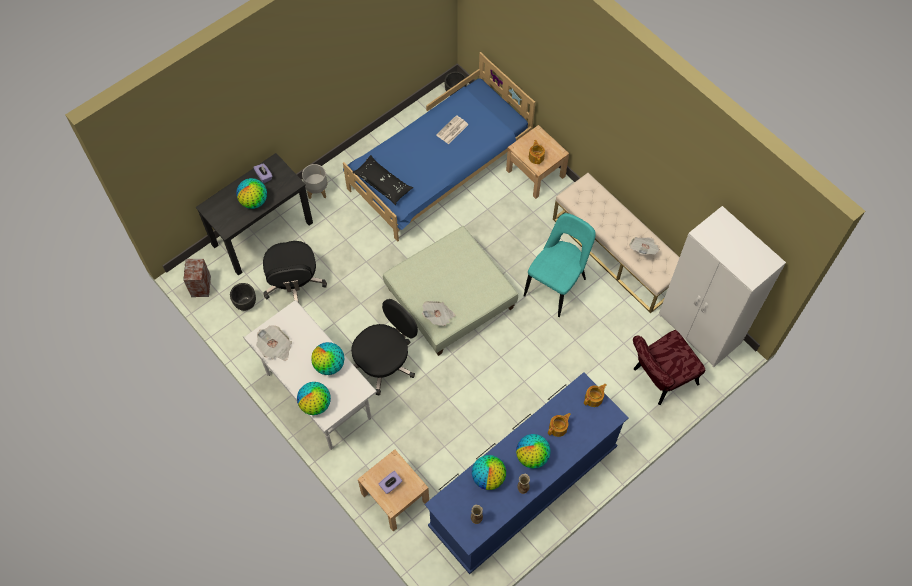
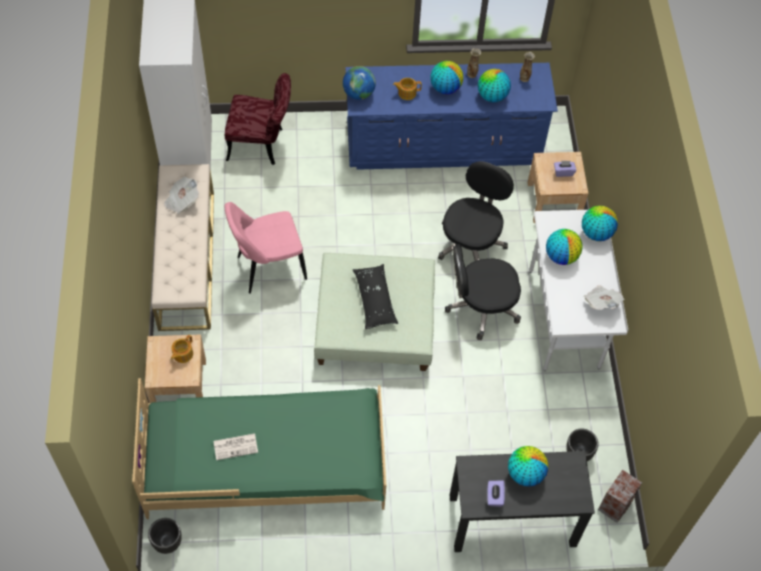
camera: 145 degrees left, 5 degrees down
black office chair [263,241,327,303] -> black office chair moved to [438,161,514,261]
grey planter [302,164,327,199] -> none
blue bed [343,52,535,242] -> green bed [132,378,386,519]
black pillow [352,155,413,205] -> black pillow moved to [353,264,398,330]
newspaper [422,301,455,326] -> none
turquoise chair [524,213,596,317] -> pink chair [225,202,307,294]
teapot [584,384,607,407] -> globe [343,66,376,100]

